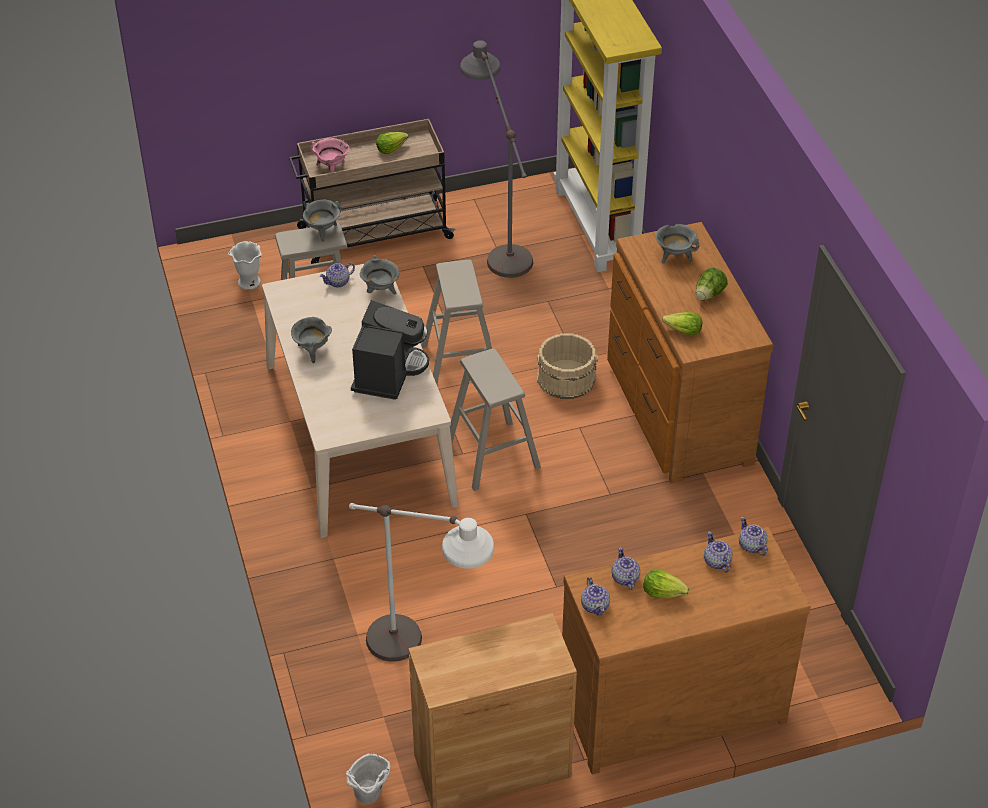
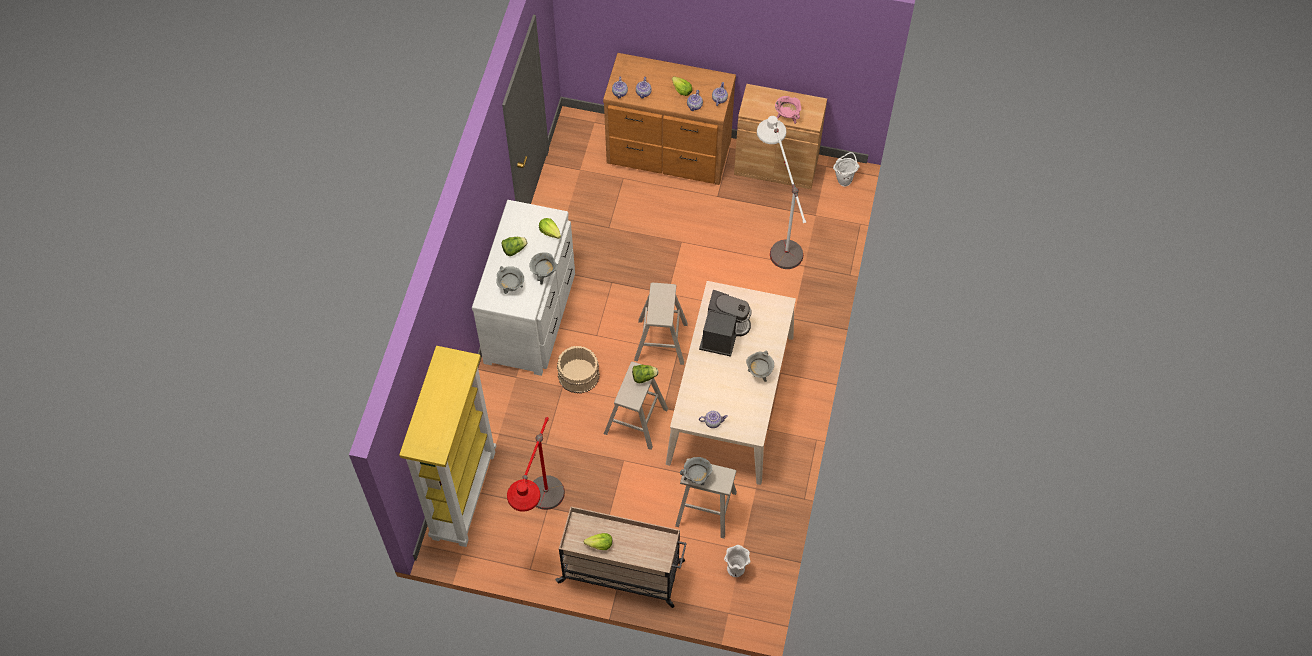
camera: 150 degrees left, 15 degrees up
pink cooking pot [310,138,349,172] -> pink cooking pot moved to [775,96,801,124]
coffee machine [351,300,429,400] -> coffee machine turned 150 degrees clockwise [699,290,751,357]
grey cooking pot [360,255,399,295] -> grey cooking pot moved to [530,252,558,285]
grey floor lamp [460,40,533,278] -> red floor lamp [507,417,565,512]
brown dresser [607,222,773,484] -> white dresser [472,200,575,376]
none -> lettuce [632,365,658,383]

